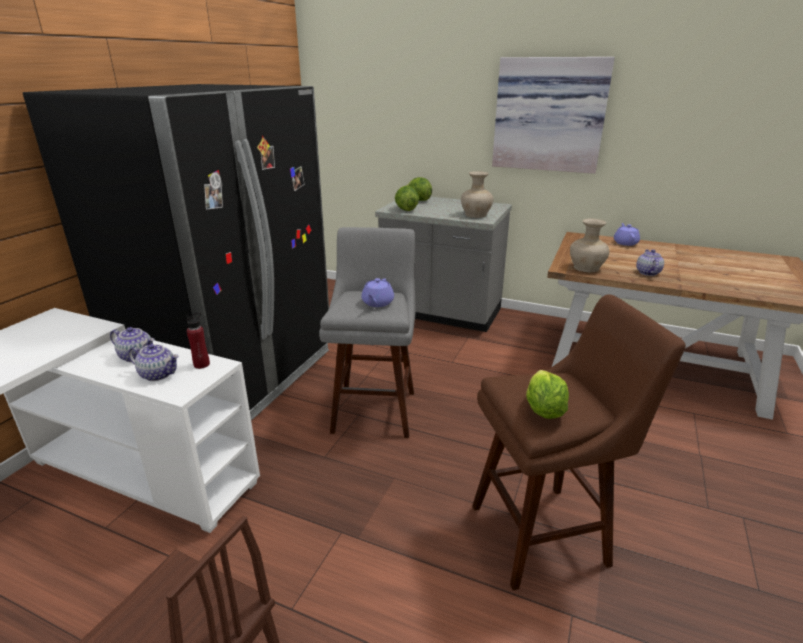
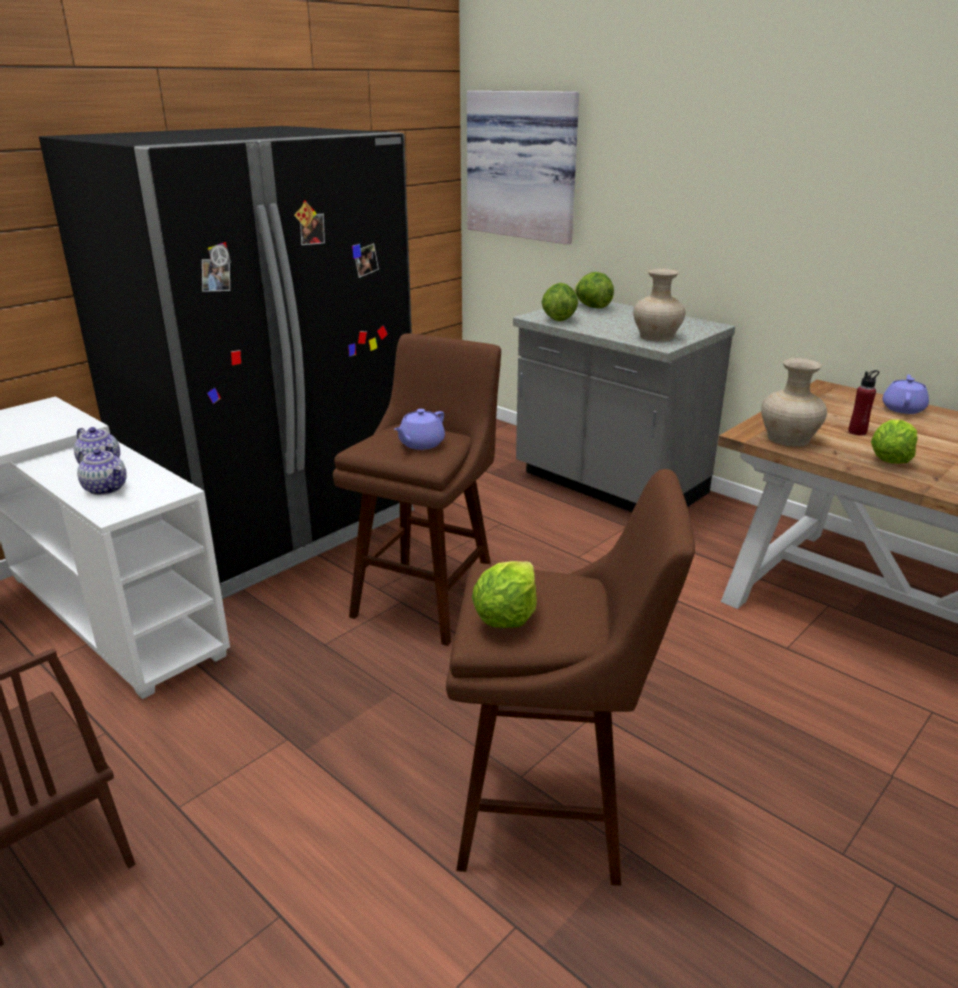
camera: 20 degrees right, 0 degrees up
red bottle [186,312,210,369] -> red bottle moved to [848,370,879,435]
grey stool [319,227,416,438] -> brown stool [333,333,501,646]
picture [492,57,615,174] -> picture moved to [467,91,579,245]
teapot [636,250,664,276] -> lettuce [871,420,918,464]

